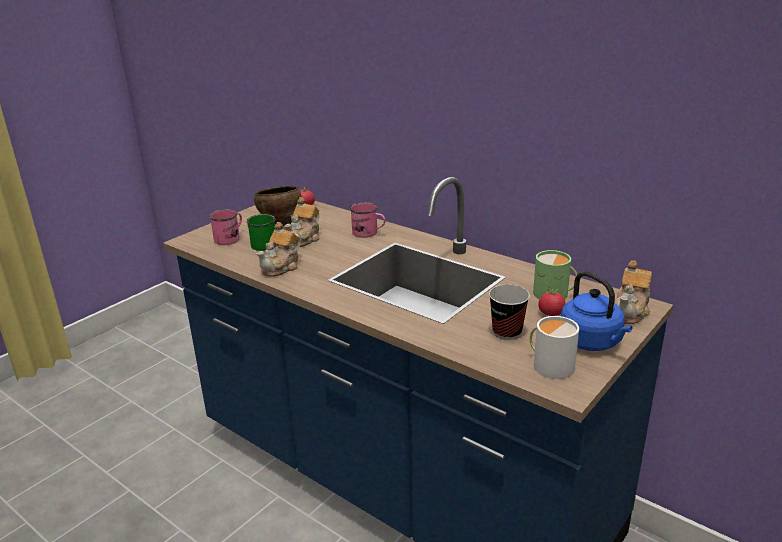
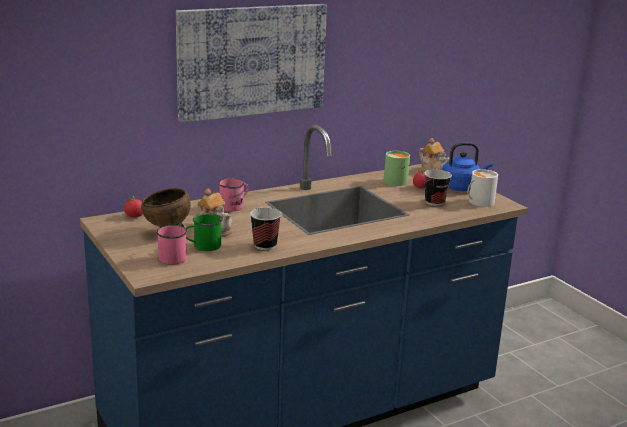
camera: 70 degrees left, 5 degrees down
teapot [256,222,301,277] -> cup [250,208,282,250]
none -> picture [176,4,327,123]

